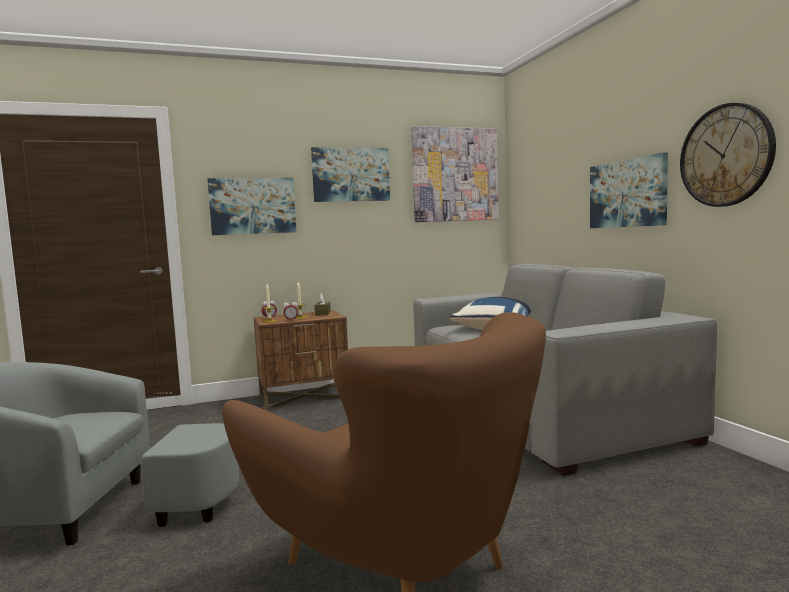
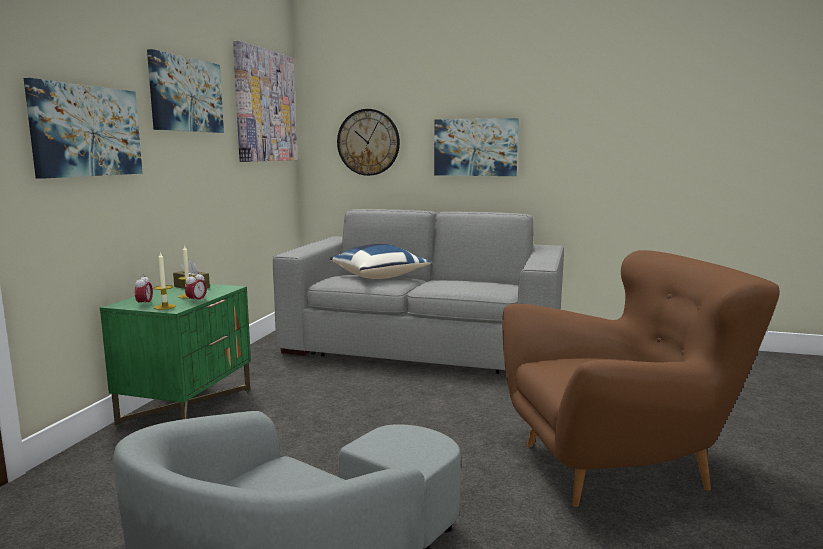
camera: 55 degrees left, 5 degrees up
brown nightstand [254,310,348,411] -> green nightstand [100,284,251,426]
wall clock [680,103,776,207] -> wall clock moved to [337,109,400,176]

